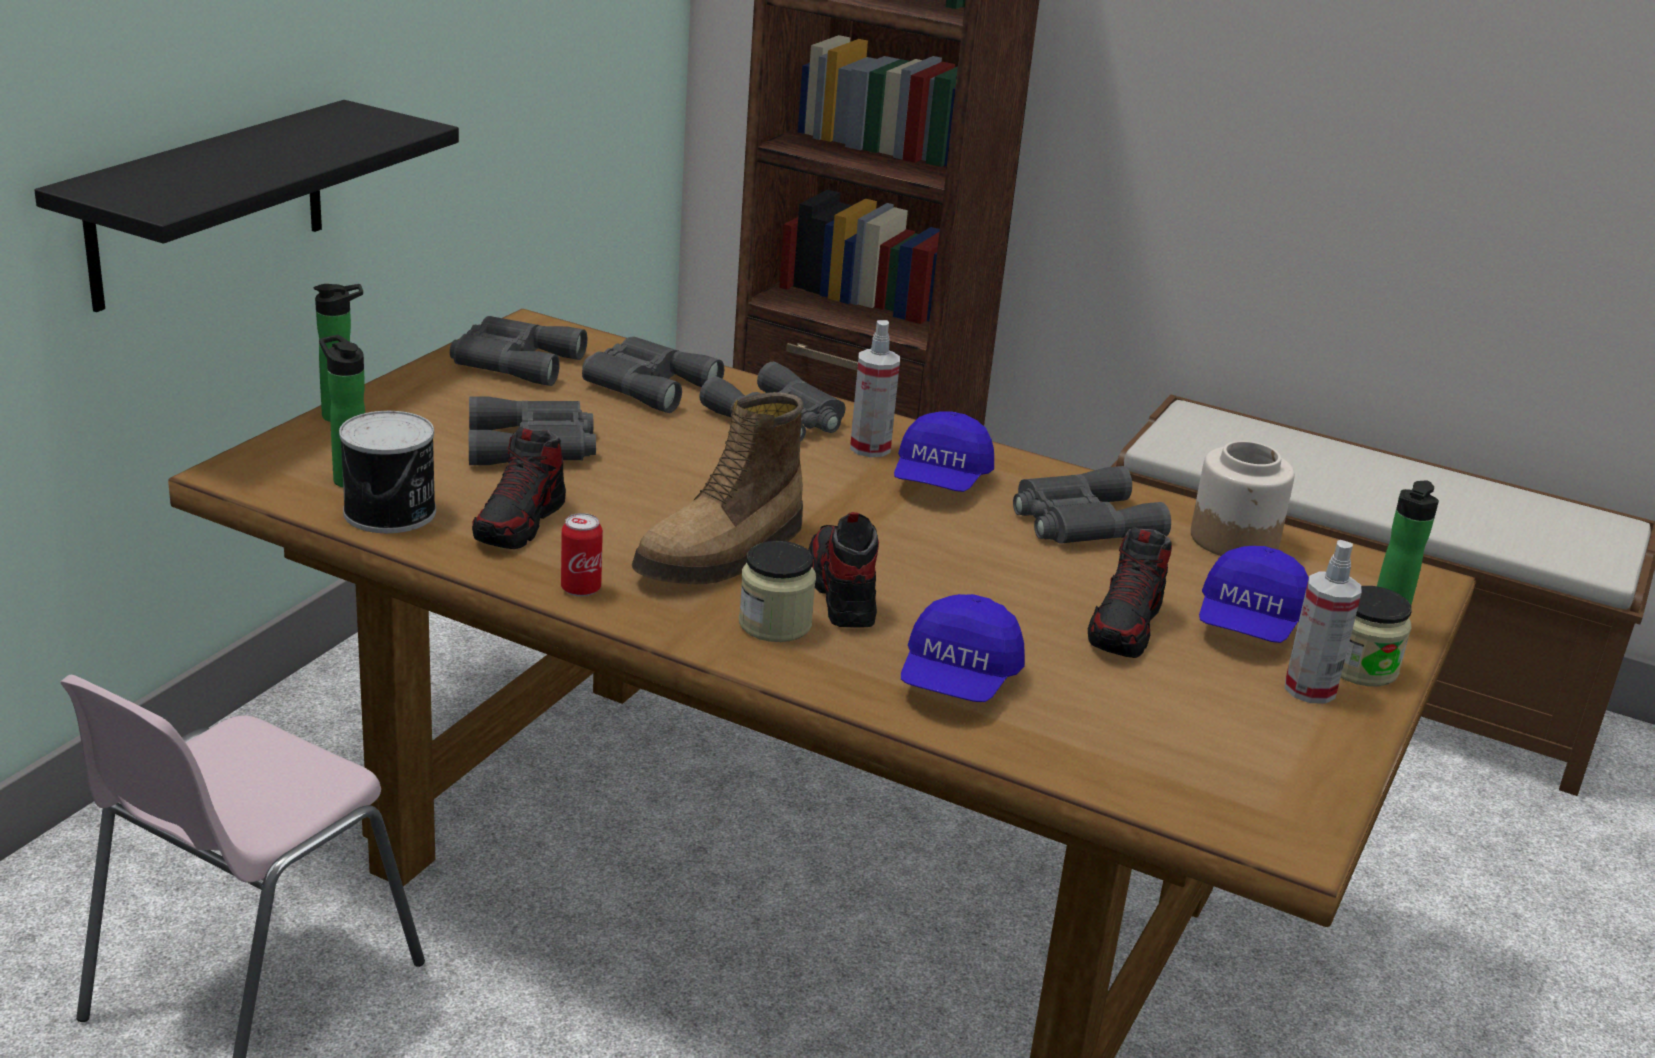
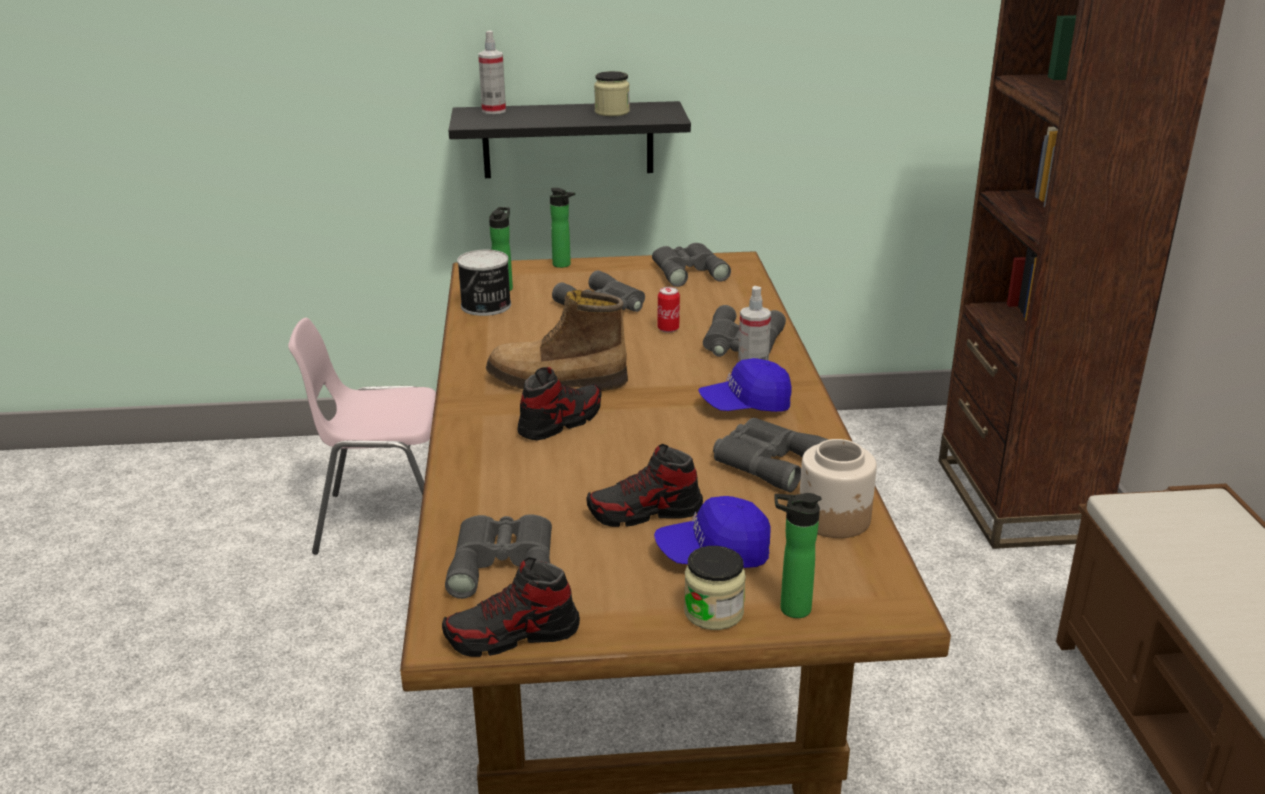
camera: 60 degrees right, 0 degrees up
shoe [472,426,566,549] -> shoe moved to [442,557,580,657]
can [561,513,603,597] -> can moved to [657,287,680,333]
grey binoculars [582,337,724,413] -> grey binoculars moved to [445,514,552,599]
jar [739,541,816,642] -> jar moved to [594,71,630,116]
blue cap [901,594,1025,702] -> none
spray bottle [1285,540,1362,704] -> spray bottle moved to [478,31,506,114]

